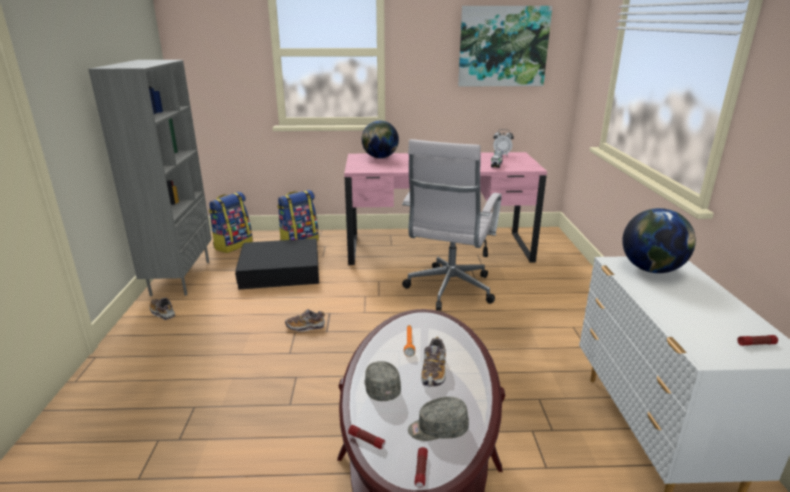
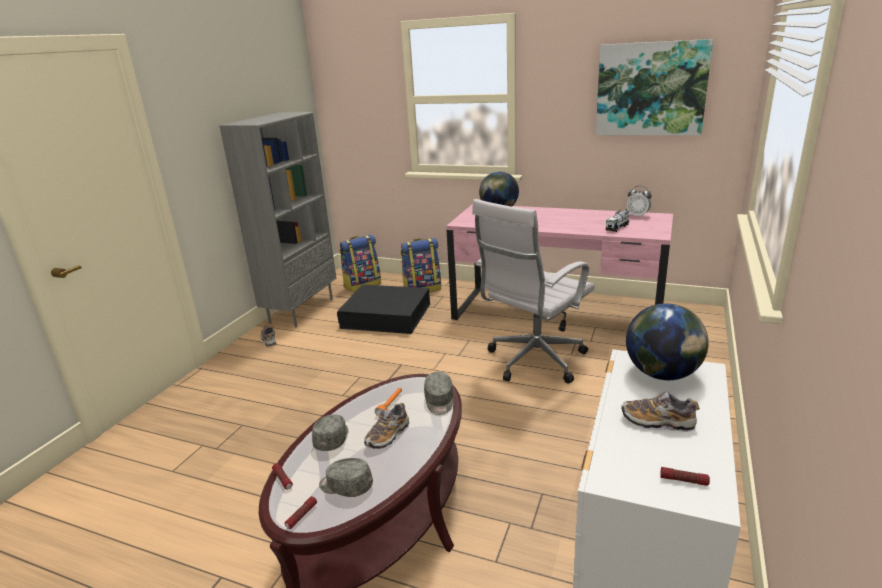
camera: 25 degrees right, 0 degrees up
shoe [285,309,325,332] -> shoe moved to [621,391,700,432]
none -> grey cap [424,372,453,415]

